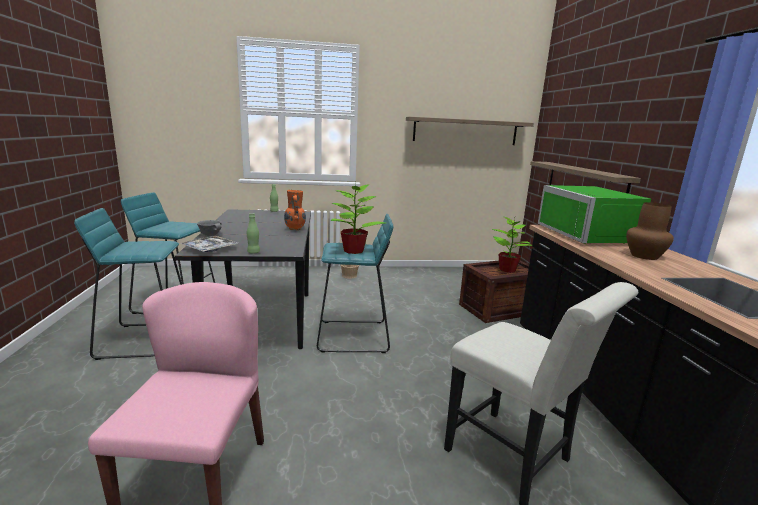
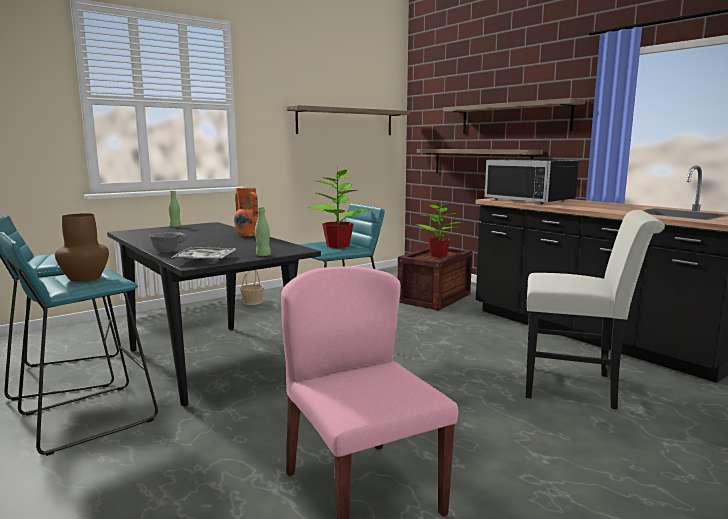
camera: 30 degrees left, 5 degrees down
green microwave [538,185,651,244] -> black microwave [485,159,579,204]
brown vase [626,202,674,260] -> brown vase moved to [55,213,109,282]
none -> shelf [443,98,586,134]

